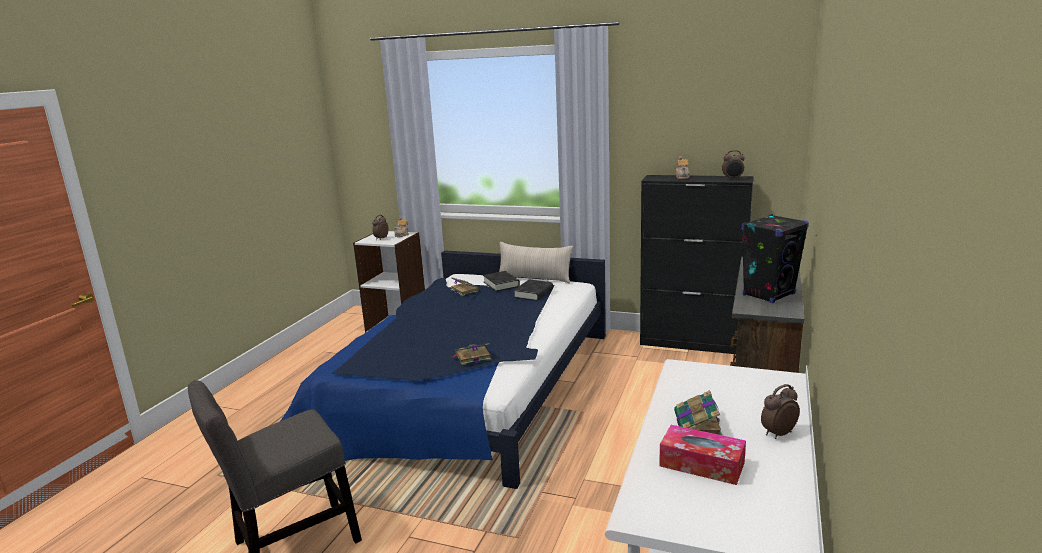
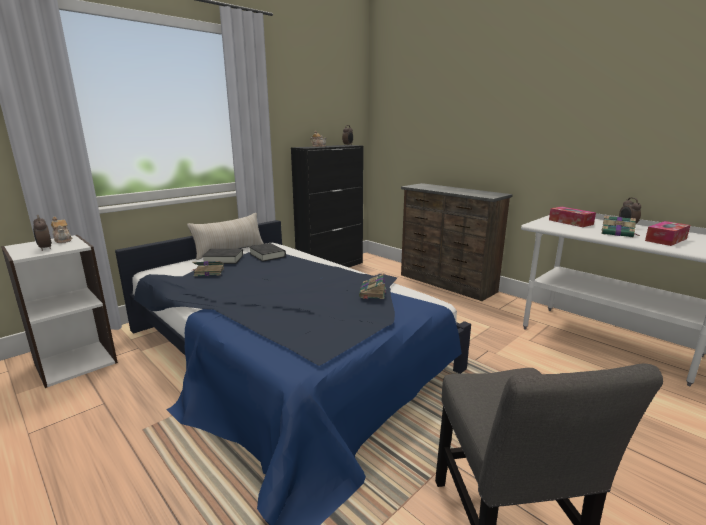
camera: 65 degrees left, 0 degrees up
black speaker [741,214,809,303] -> none
none -> tissue box [549,207,596,227]

